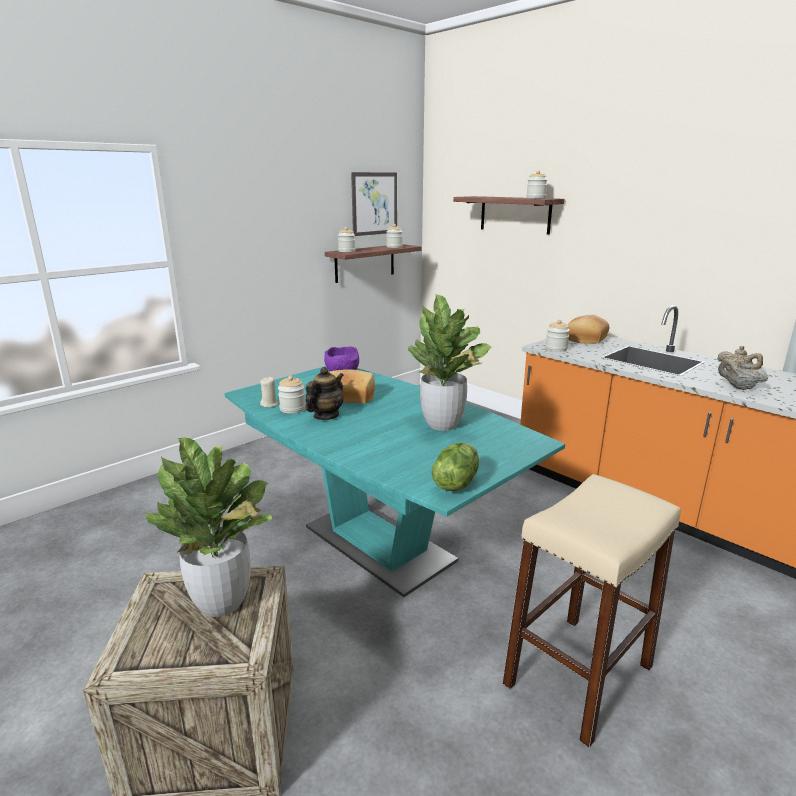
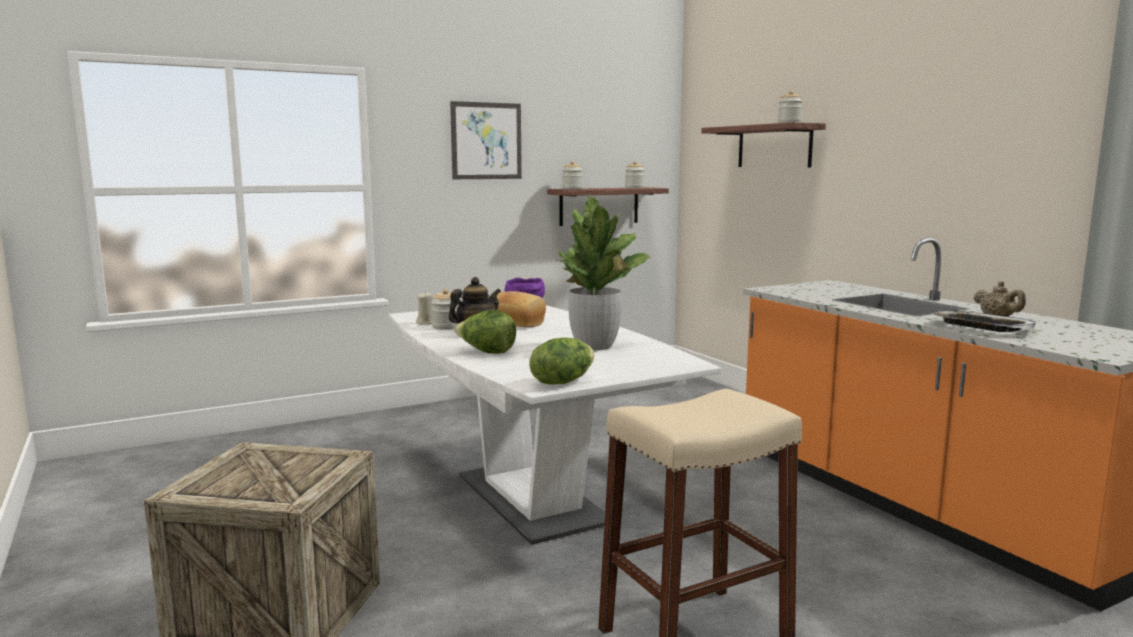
camera: 15 degrees right, 10 degrees down
potted plant [146,437,272,617] -> none
turquoise dining table [224,366,565,597] -> white dining table [389,305,721,545]
picture [351,172,397,236] -> picture moved to [450,101,522,179]
jar [545,320,570,351] -> none
bread [568,315,609,344] -> none
beige teapot [718,359,768,390] -> tray [932,311,1036,332]
none -> lettuce [455,310,516,354]

